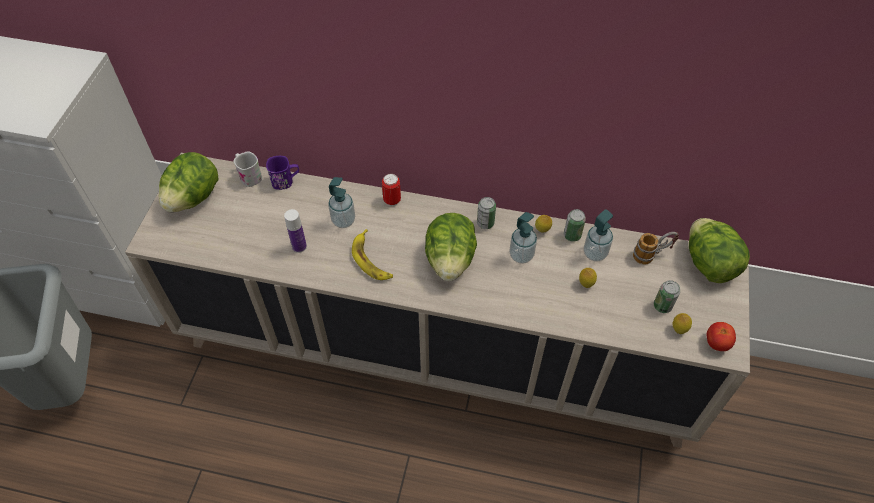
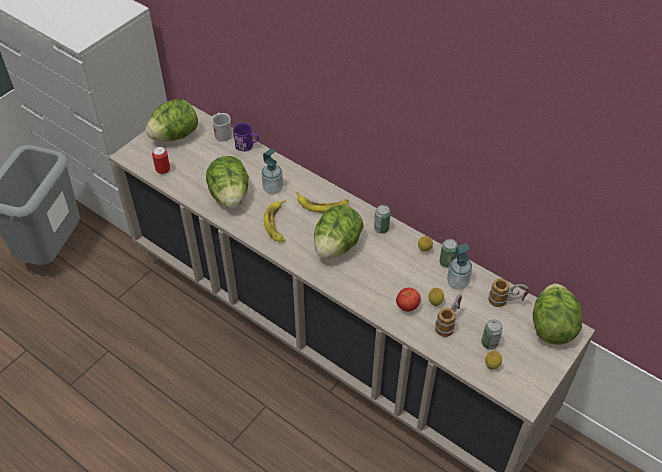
camera: 25 degrees right, 5 degrees down
bottle [284,209,307,253] -> lettuce [206,156,249,208]
can [382,174,401,206] -> can moved to [152,147,170,175]
soap dispenser [509,212,537,264] -> none
tomato [707,322,736,351] -> tomato moved to [396,287,421,312]
none -> banana [297,192,349,213]
none -> mug [435,294,462,337]

